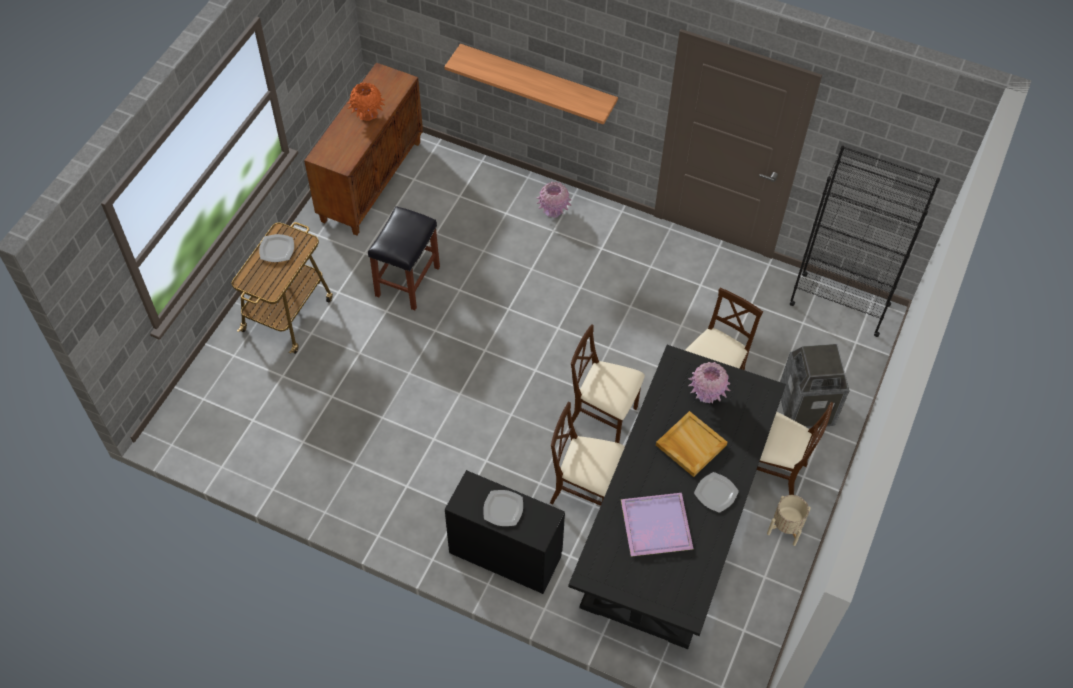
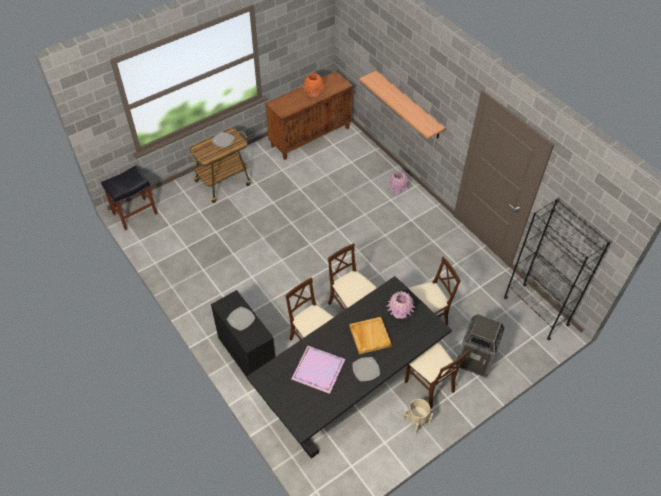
camera: 30 degrees right, 5 degrees down
black stool [368,206,440,310] -> black stool moved to [101,166,158,230]

